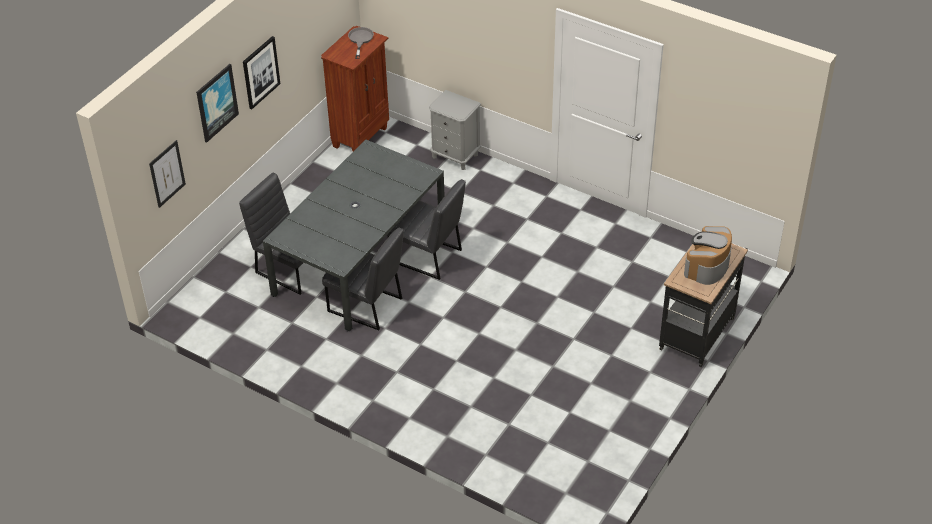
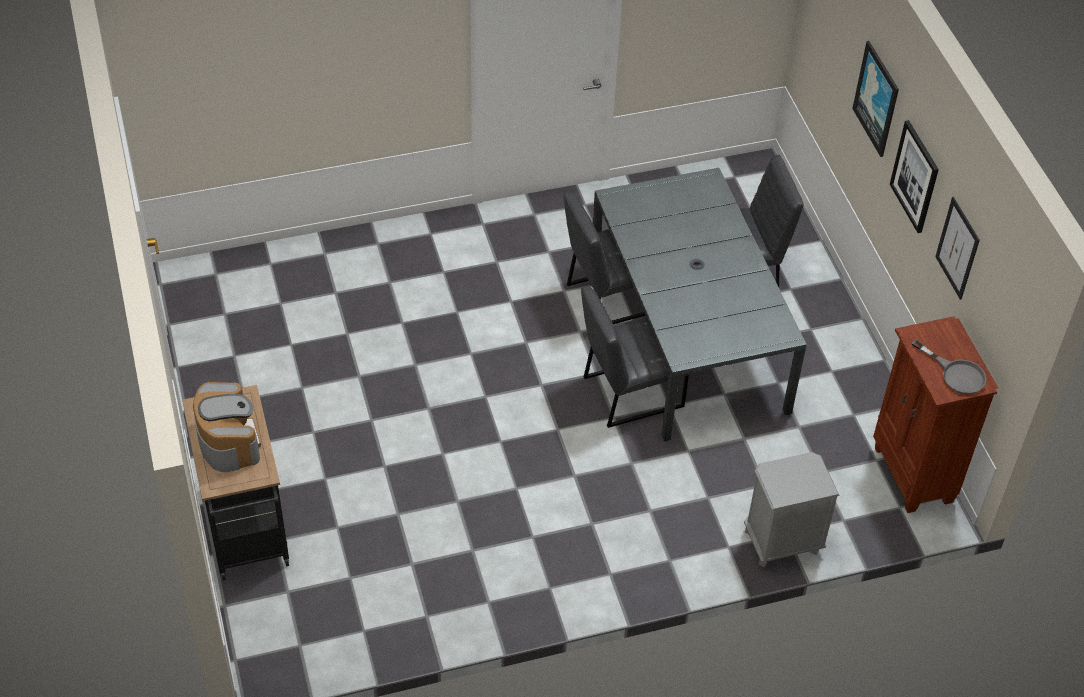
camera: 130 degrees right, 5 degrees up
picture [149,140,186,208] -> picture moved to [935,197,980,300]

